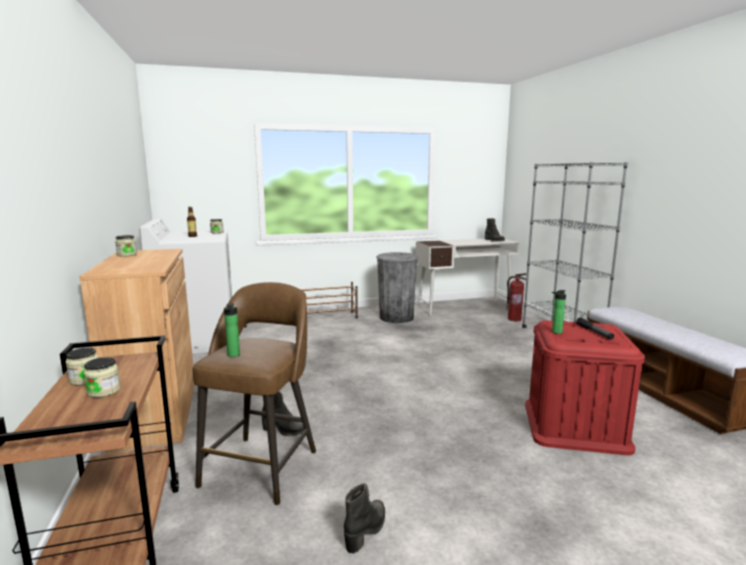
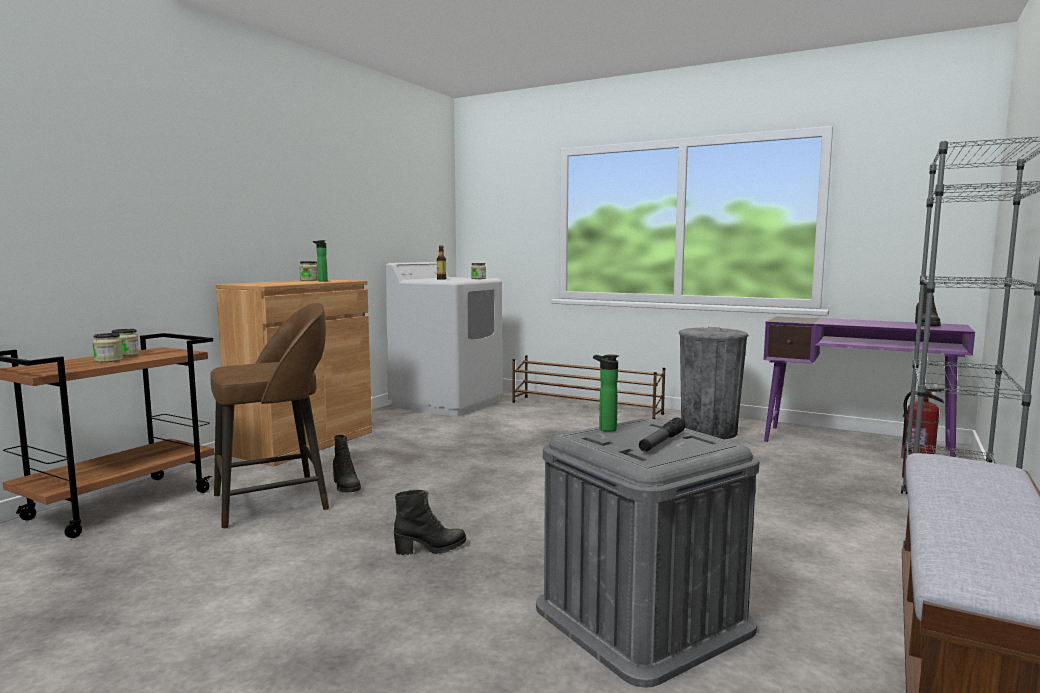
camera: 45 degrees right, 5 degrees down
bottle [224,303,240,357] -> bottle moved to [313,240,328,281]
black boot [344,483,385,554] -> black boot moved to [394,490,466,555]
white desk [416,239,520,316] -> purple desk [764,316,975,457]
red storage box [525,320,645,455] -> grey storage box [536,418,759,688]

